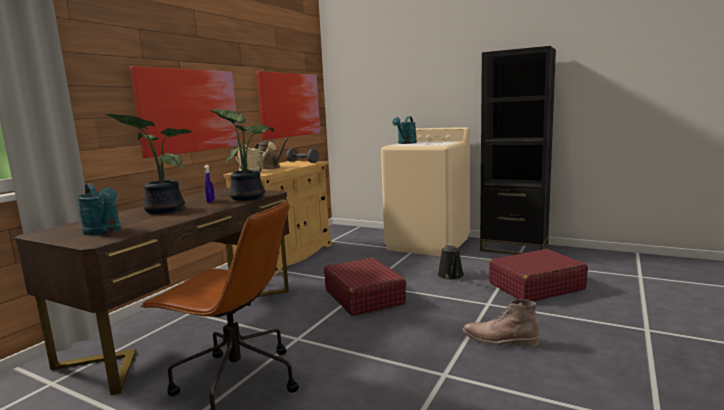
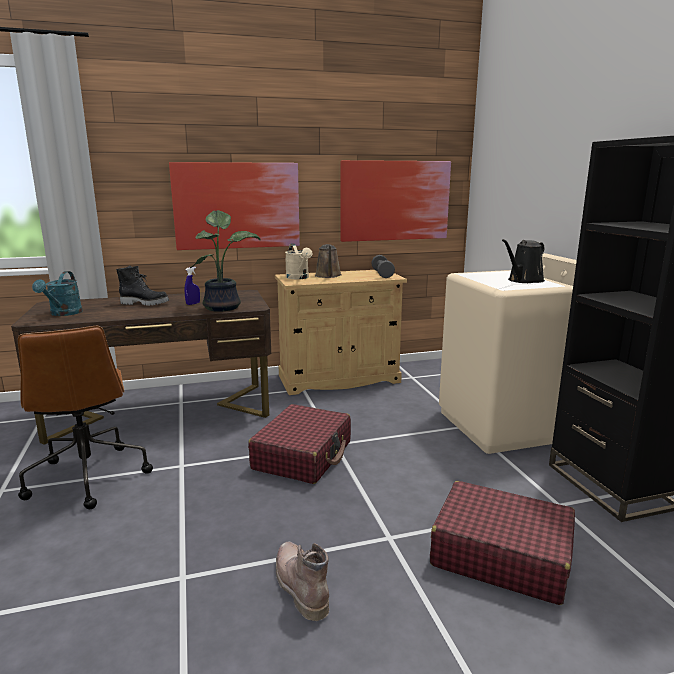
camera: 45 degrees right, 5 degrees up
potted plant [105,113,192,214] -> black boot [116,266,169,306]
turquoise watering can [392,116,417,144] -> none
black watering can [438,244,464,279] -> black watering can moved to [502,239,545,283]

